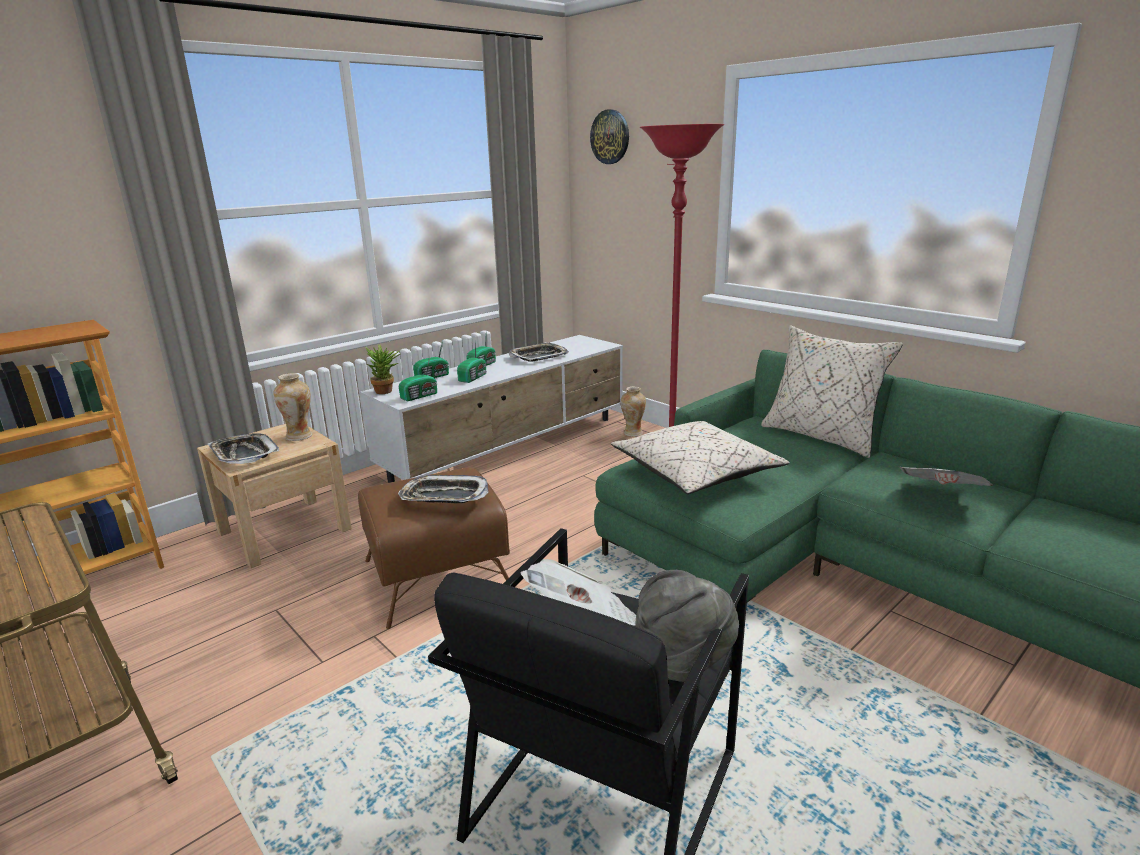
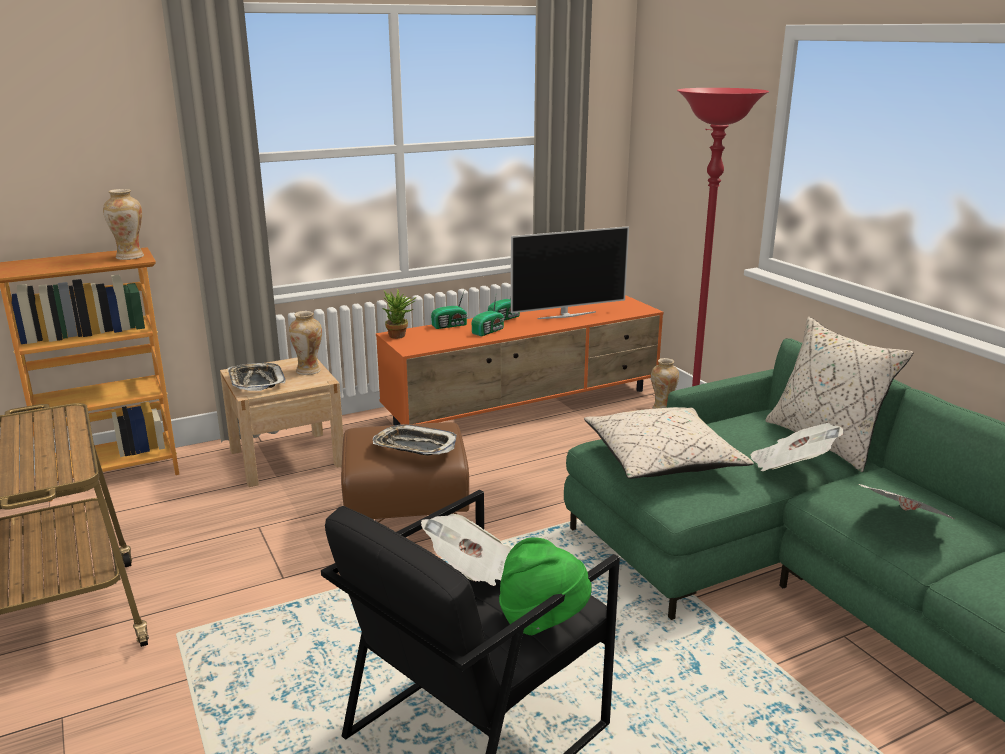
camera: 15 degrees right, 0 degrees up
white tv stand [360,335,623,483] -> orange tv stand [376,295,664,425]
radio [399,356,437,401] -> none
tray [509,342,569,362] -> television [511,226,629,319]
wall clock [590,109,629,164] -> none
grey hat [635,570,739,682] -> green hat [499,537,592,635]
none -> vase [103,189,144,260]
none -> newspaper [750,423,844,471]

